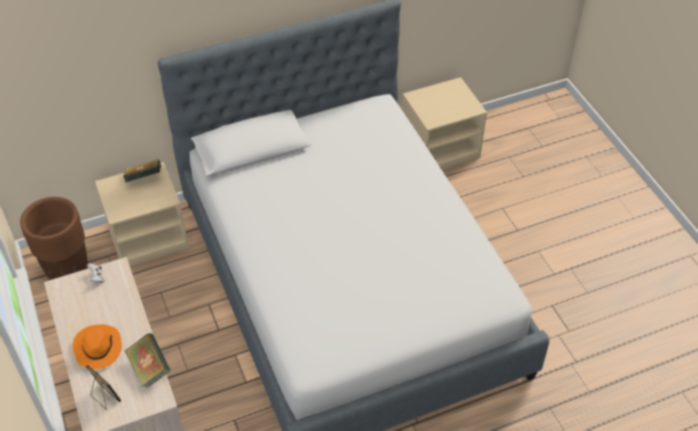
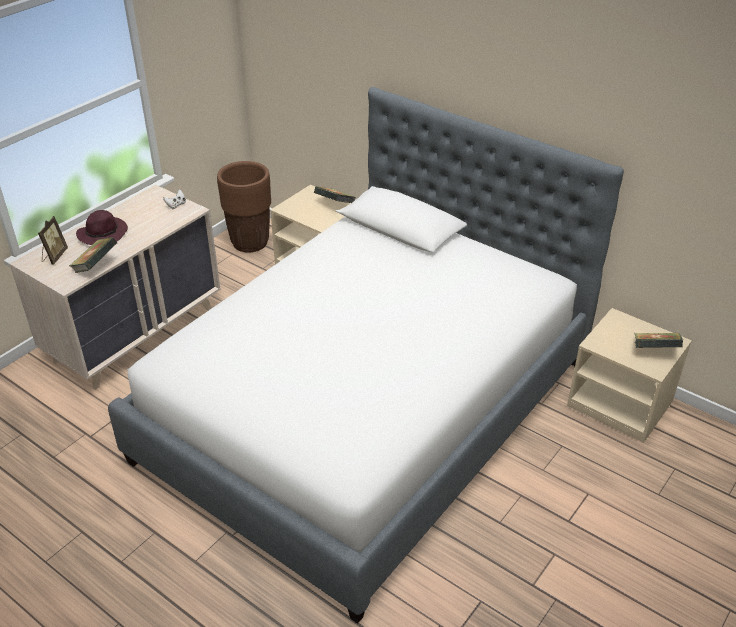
camera: 60 degrees right, 10 degrees down
orange hat [72,324,122,369] -> purple hat [76,210,128,245]
none -> book [635,333,683,348]

